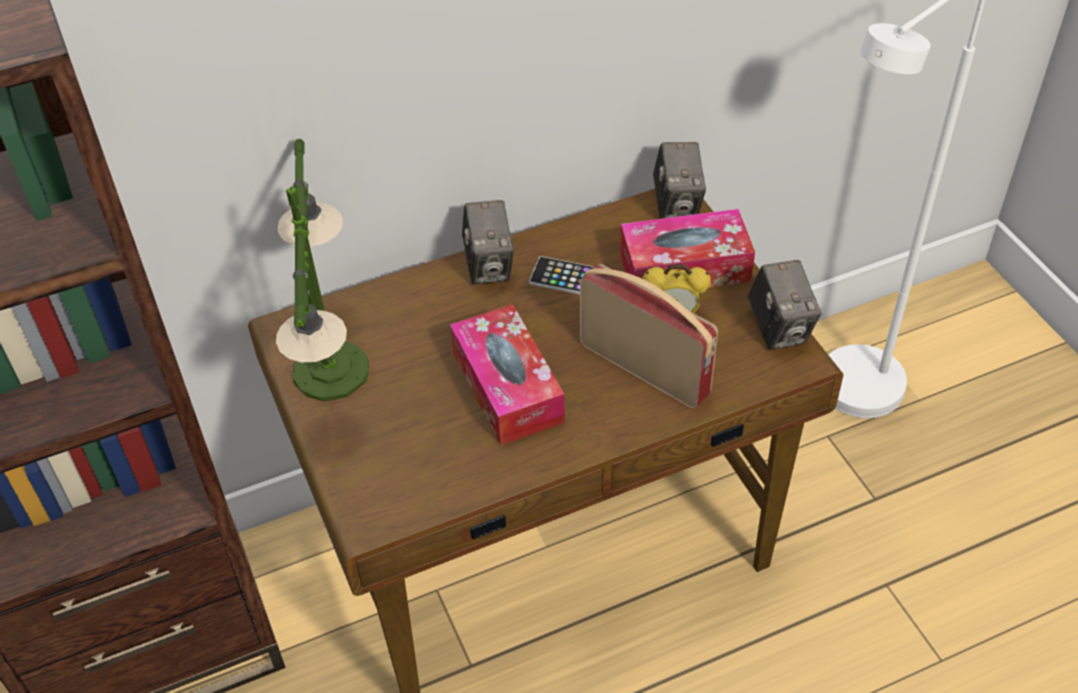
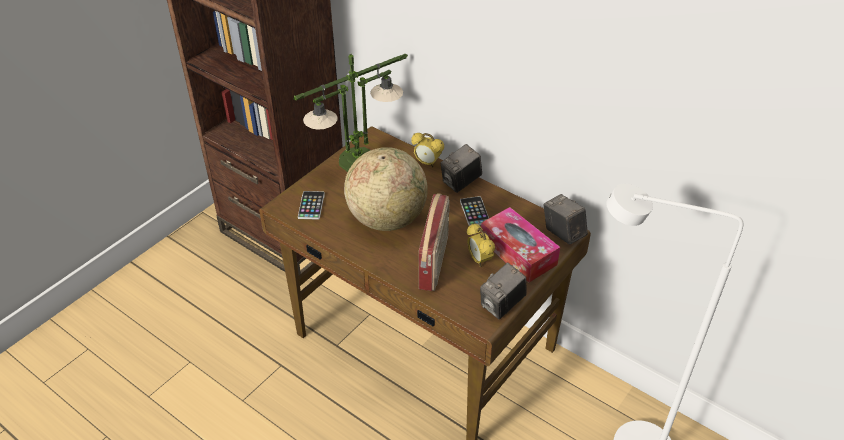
camera: 60 degrees right, 5 degrees down
tissue box [450,304,565,446] -> globe [344,147,428,231]
camera [653,142,706,219] -> camera turned 90 degrees clockwise [544,194,588,245]
none -> phone [298,191,325,220]
none -> alarm clock [411,133,444,167]

